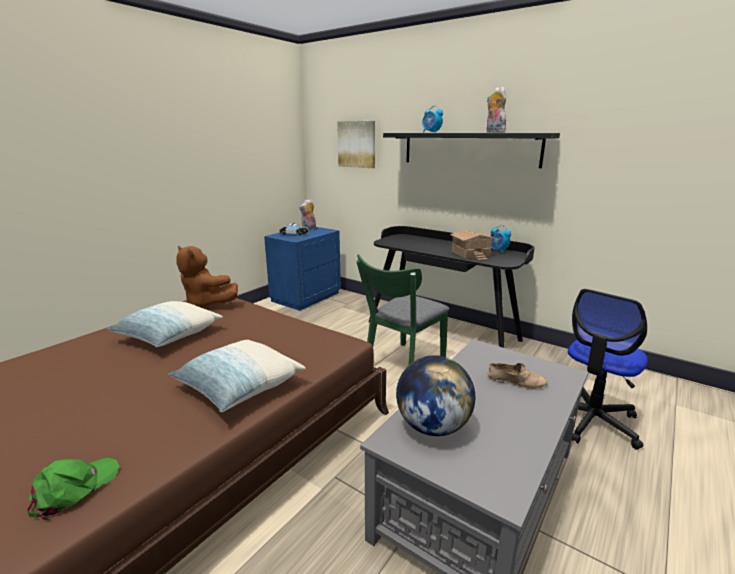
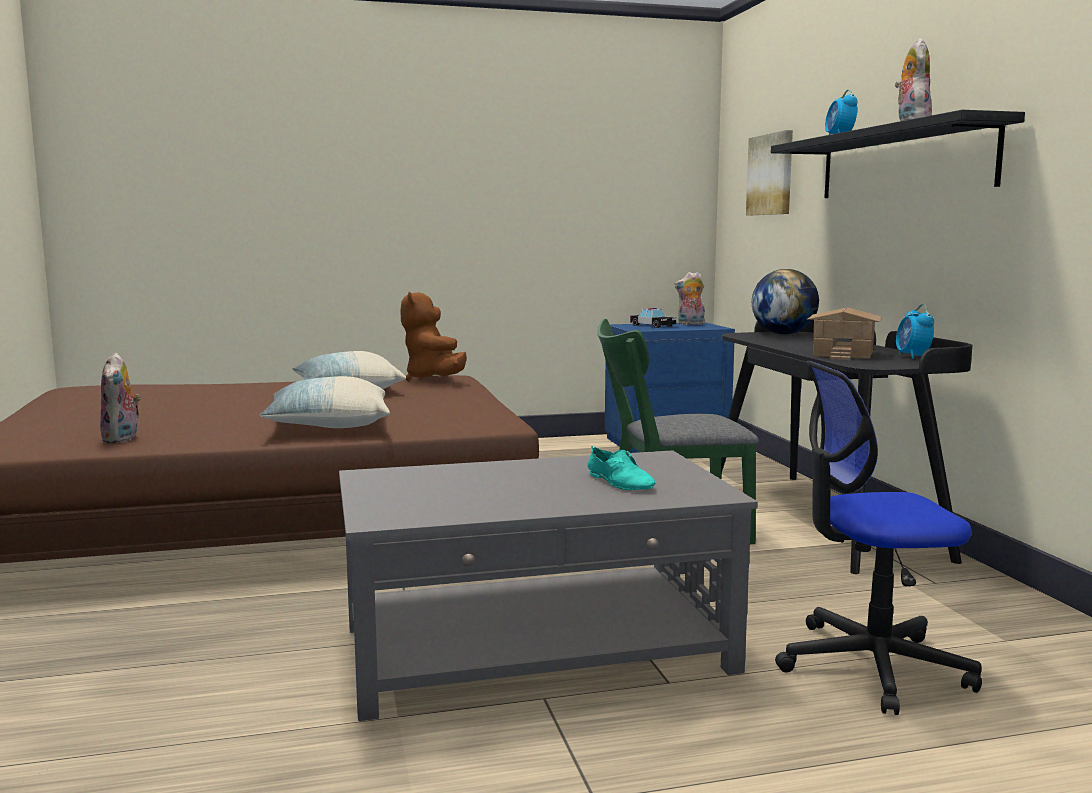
camera: 40 degrees right, 10 degrees down
green cap [27,457,120,520] -> plush toy [100,352,141,443]
globe [396,355,475,436] -> globe moved to [752,269,819,334]
beige shoe [487,363,548,389] -> turquoise shoe [587,446,655,490]

